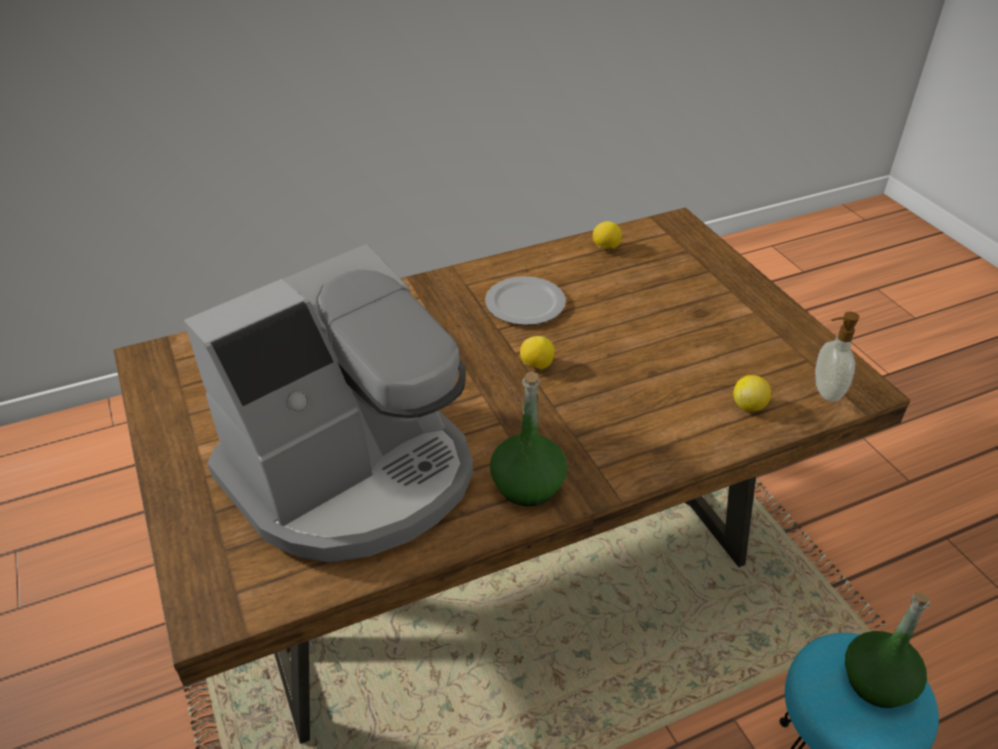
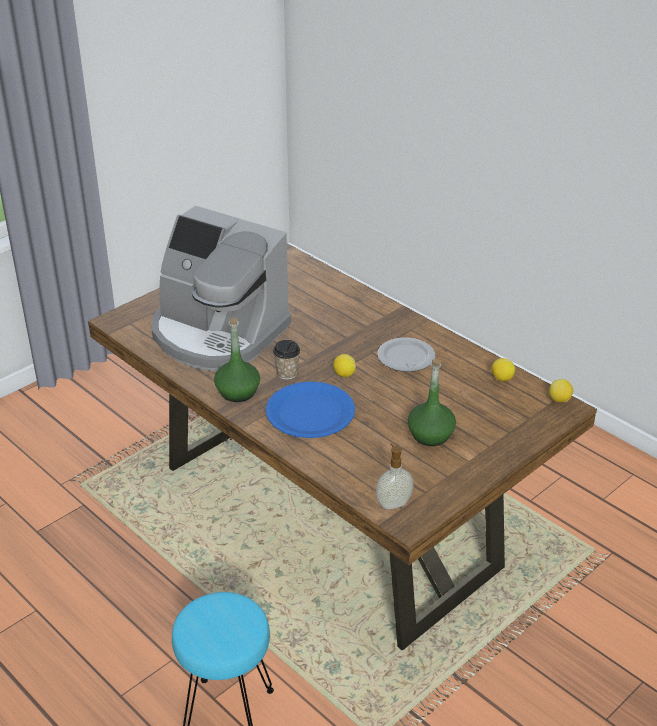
camera: 70 degrees right, 5 degrees down
lemon [733,375,771,412] -> lemon moved to [549,379,573,402]
green bottle [845,592,930,708] -> green bottle moved to [408,359,456,446]
none -> blue plate [266,381,355,438]
none -> cup [273,340,300,380]

